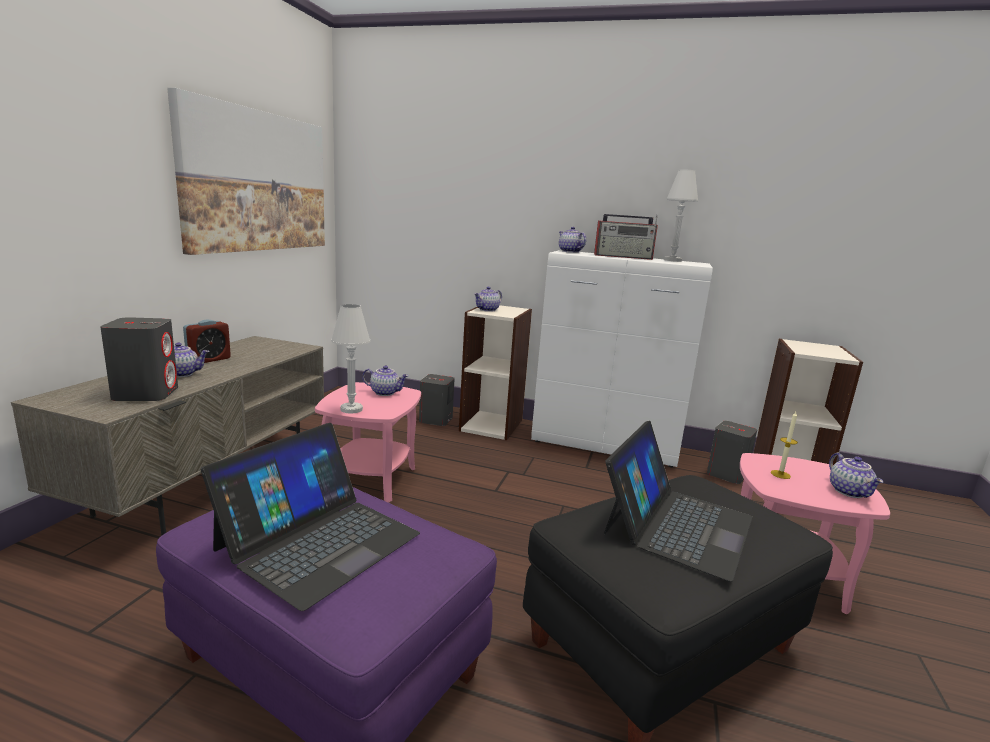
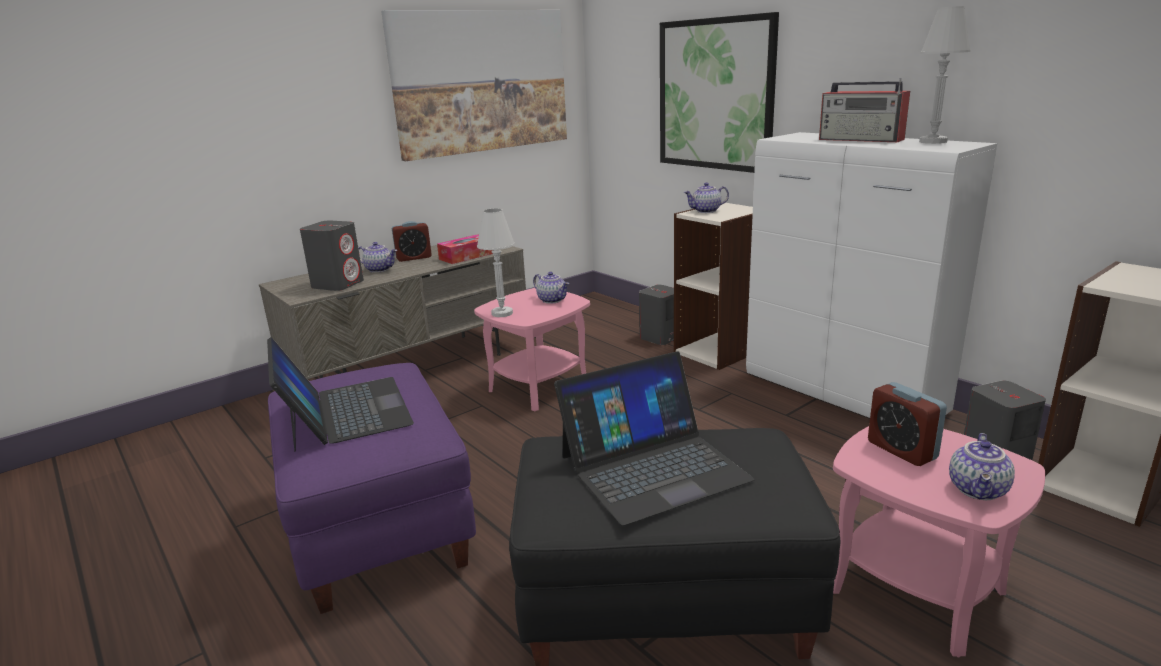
camera: 35 degrees right, 5 degrees up
laptop [201,423,420,611] -> laptop turned 90 degrees counterclockwise [267,337,414,452]
teapot [559,227,586,253] -> none
candle [771,412,798,479] -> alarm clock [868,382,947,466]
none -> tissue box [437,234,493,264]
none -> picture [660,12,779,173]

